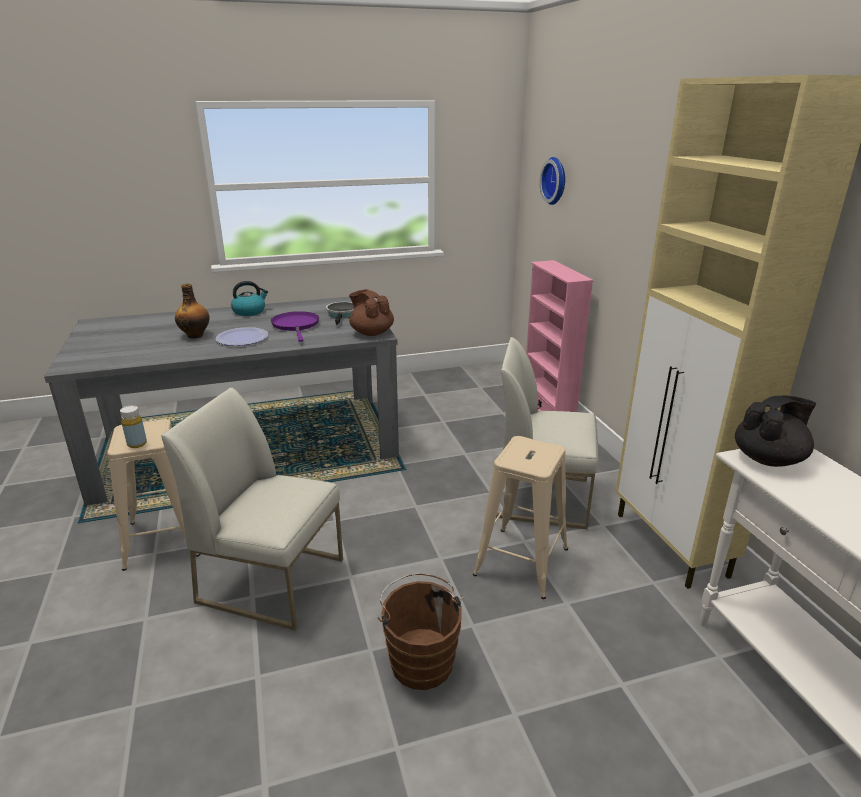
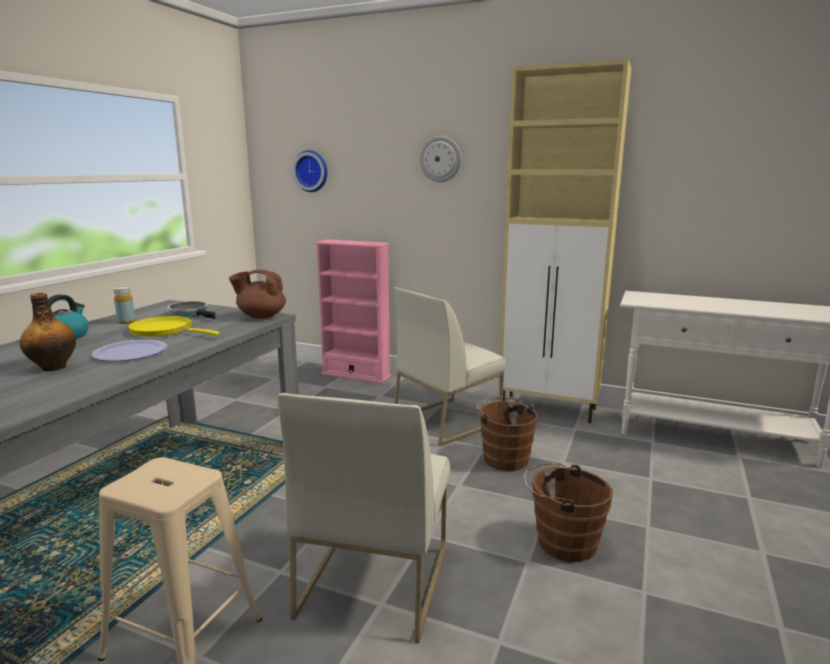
camera: 50 degrees left, 10 degrees down
yellow bottle [120,405,147,448] -> yellow bottle moved to [114,286,135,324]
white chair [161,387,343,630] -> white chair turned 45 degrees counterclockwise [278,393,450,643]
purple frying pan [271,311,319,342] -> yellow frying pan [128,316,219,337]
beige stool [473,436,568,599] -> brown bucket [476,398,538,471]
black teapot [735,395,816,467] -> none
none -> wall clock [420,136,461,182]

